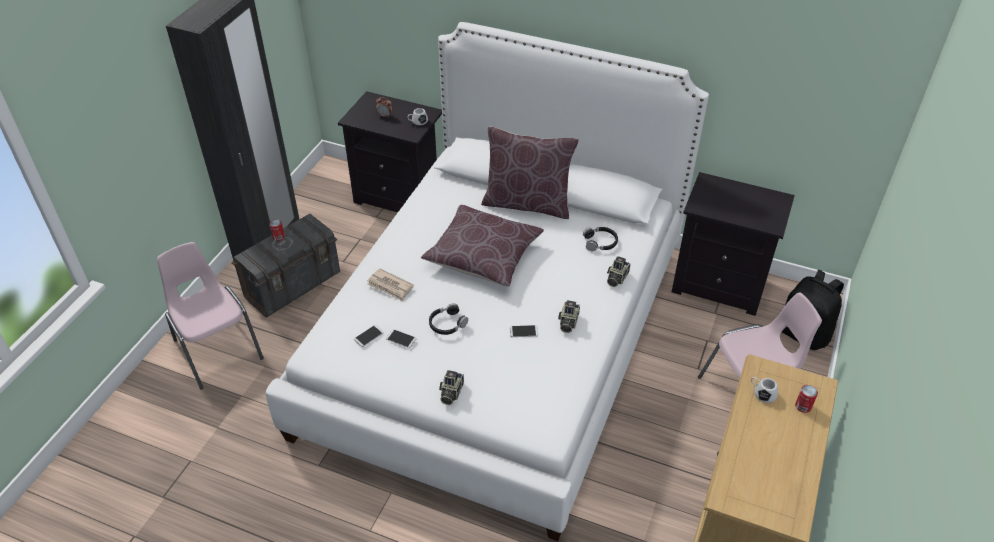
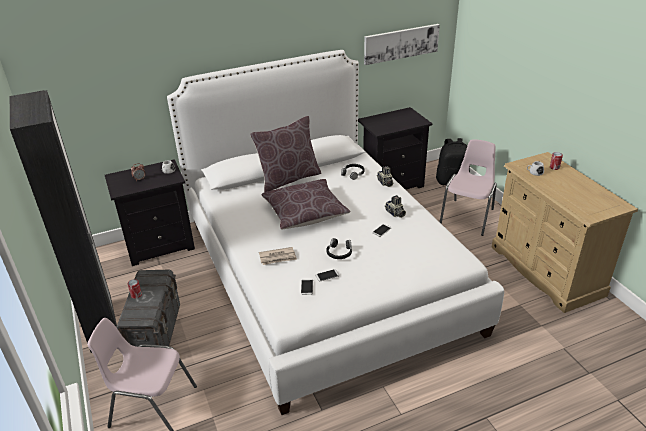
camera: 45 degrees left, 10 degrees down
camera [439,370,464,405] -> none
none -> picture [364,24,440,65]

